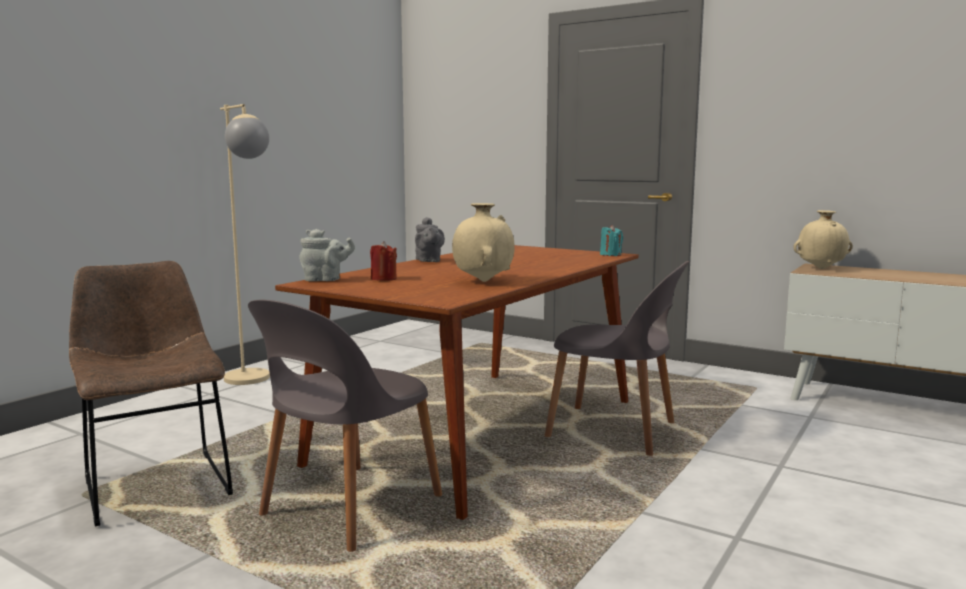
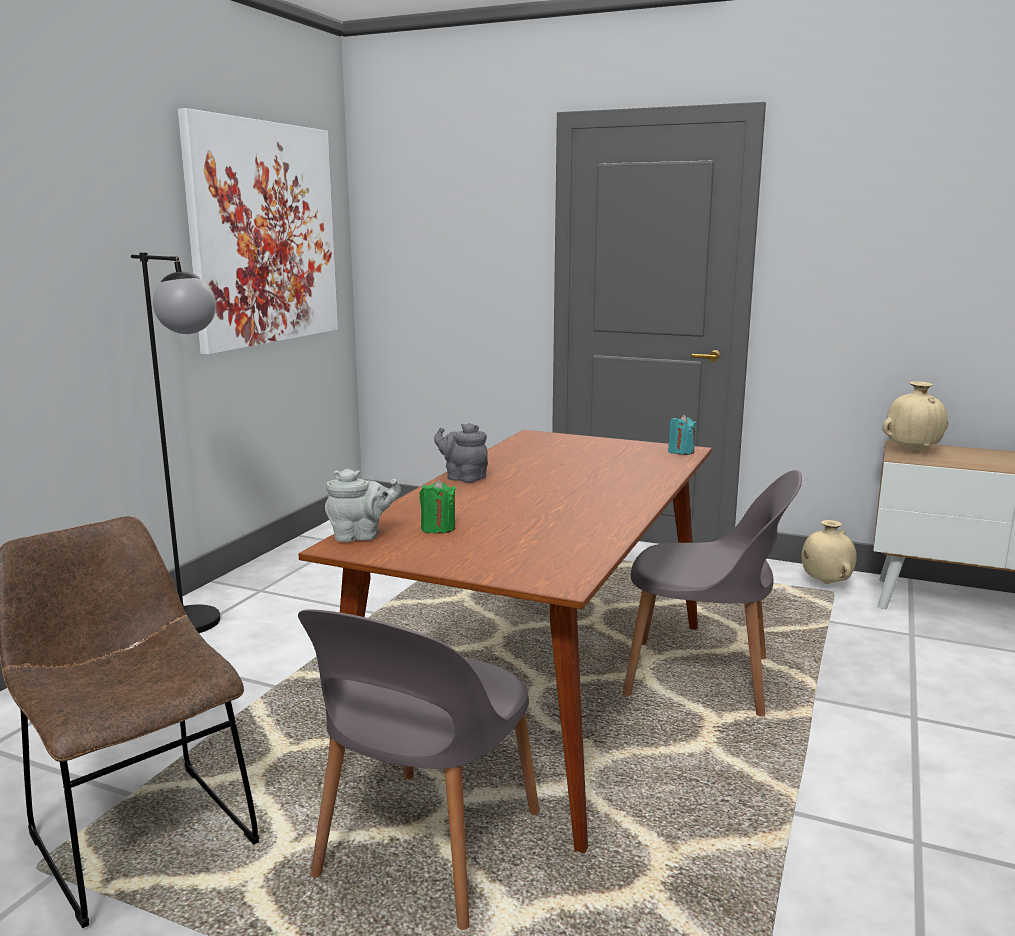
camera: 10 degrees left, 5 degrees up
beige floor lamp [220,104,270,385] -> black floor lamp [131,253,220,633]
red candle [370,241,397,281] -> green candle [419,480,456,534]
grey teapot [415,217,445,262] -> grey teapot turned 150 degrees clockwise [434,423,488,483]
beige vase [452,203,514,282] -> beige vase moved to [801,520,857,584]
none -> picture [178,108,338,354]

